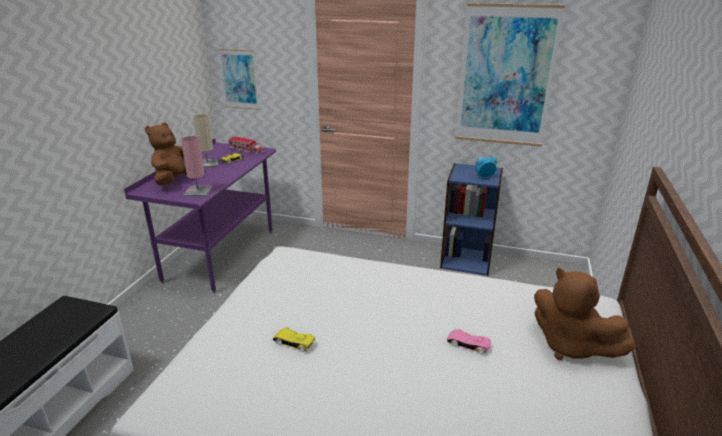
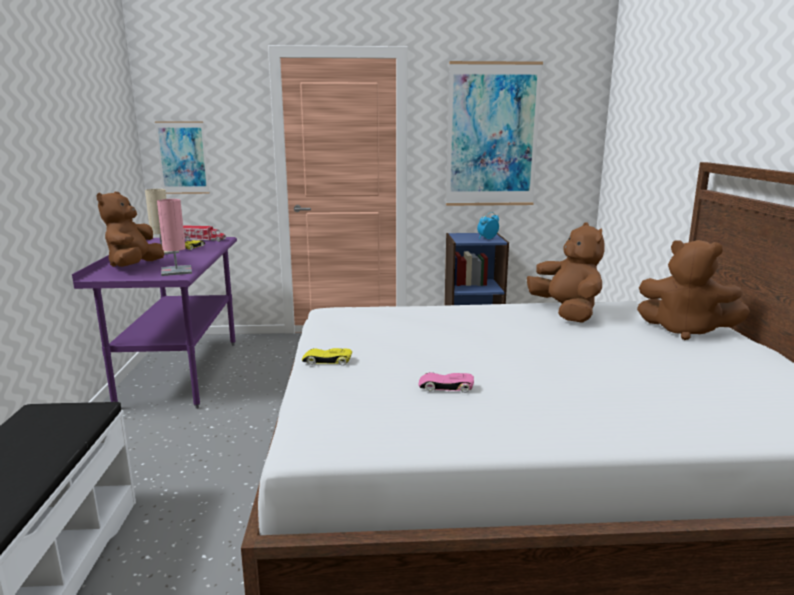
camera: 20 degrees left, 10 degrees down
yellow toy car [273,328,315,352] -> yellow toy car moved to [302,348,352,366]
pink toy car [447,329,491,354] -> pink toy car moved to [418,373,474,393]
none -> brown plush toy [527,222,605,323]

